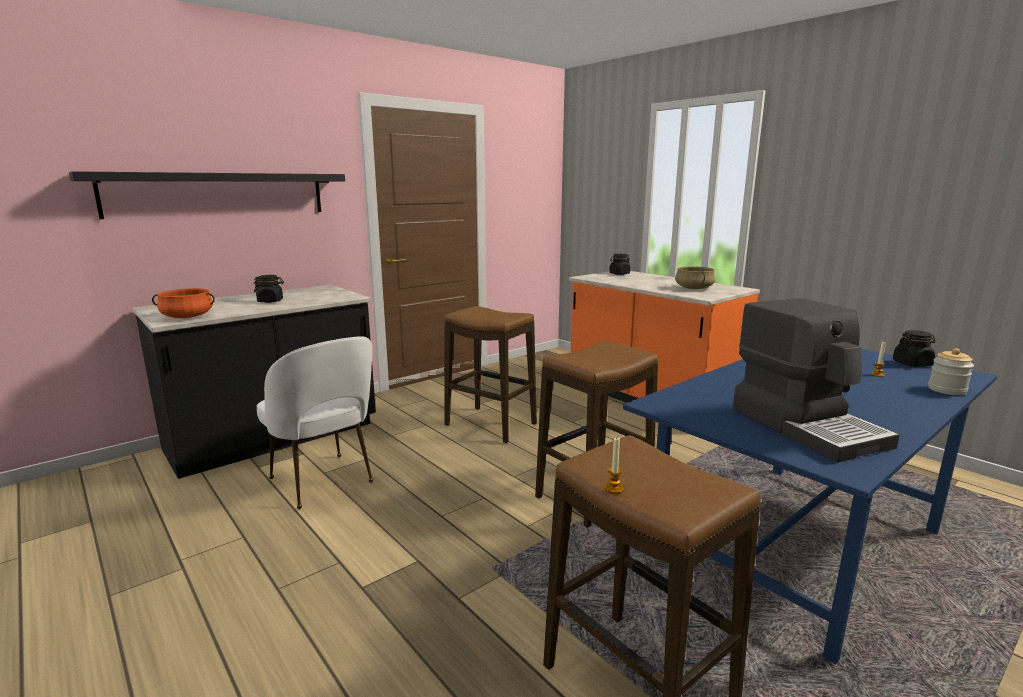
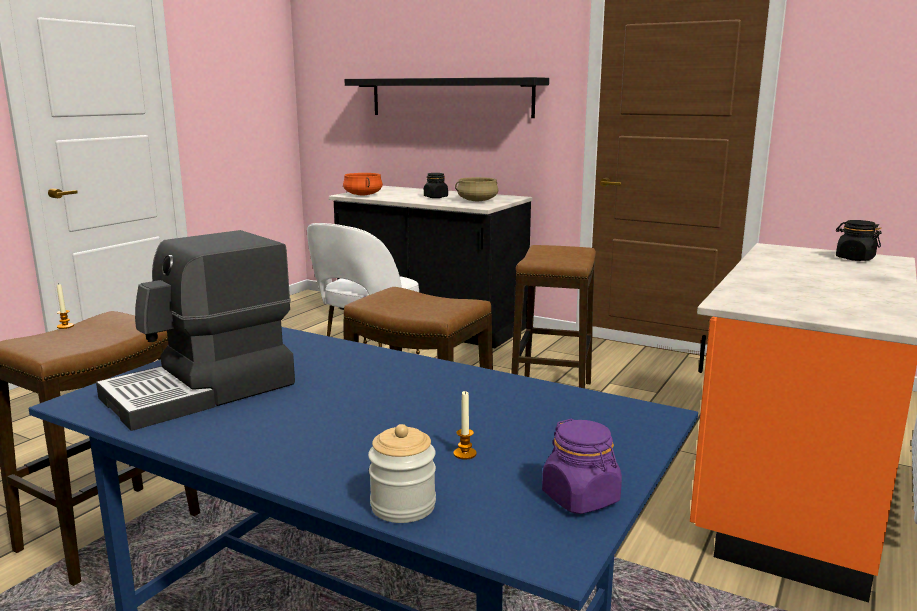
camera: 70 degrees right, 0 degrees up
beige cooking pot [675,266,715,289] -> beige cooking pot moved to [455,177,498,201]
black jar [893,330,935,367] -> purple jar [542,419,622,514]

